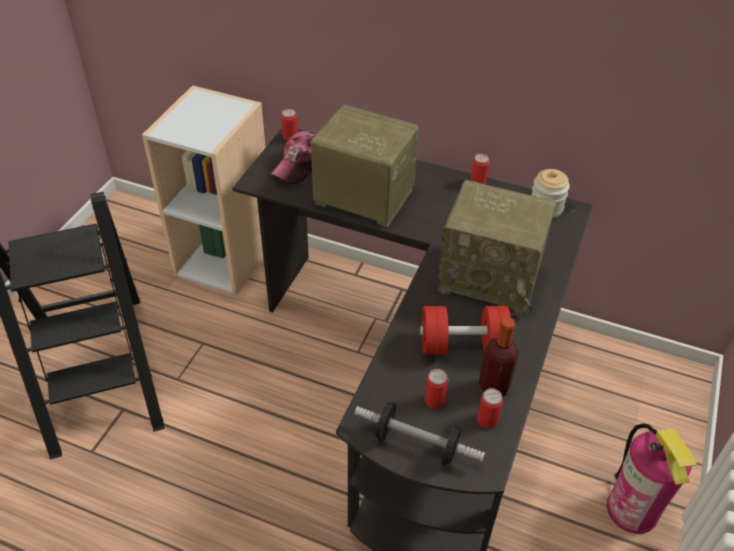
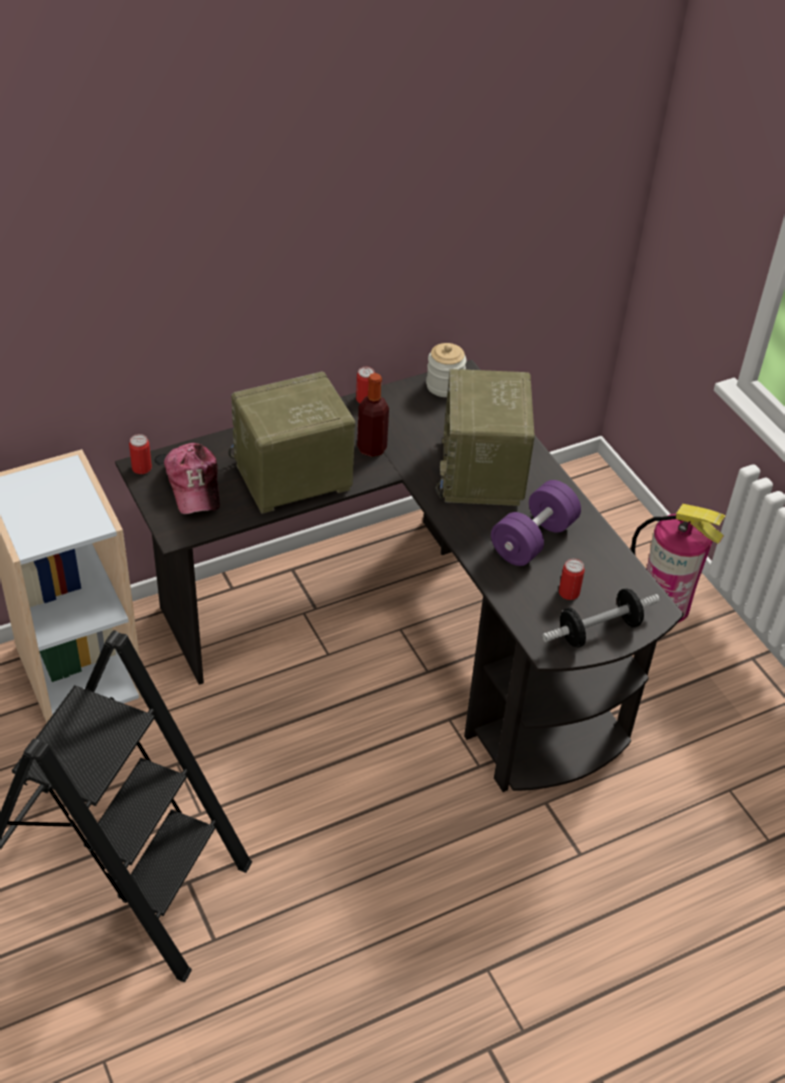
camera: 50 degrees left, 0 degrees up
red dumbbell [420,306,511,355] -> purple dumbbell [491,480,581,566]
radio [437,180,556,316] -> radio turned 120 degrees clockwise [435,369,535,506]
can [477,388,503,429] -> none
bottle [478,317,519,397] -> bottle moved to [357,373,389,457]

